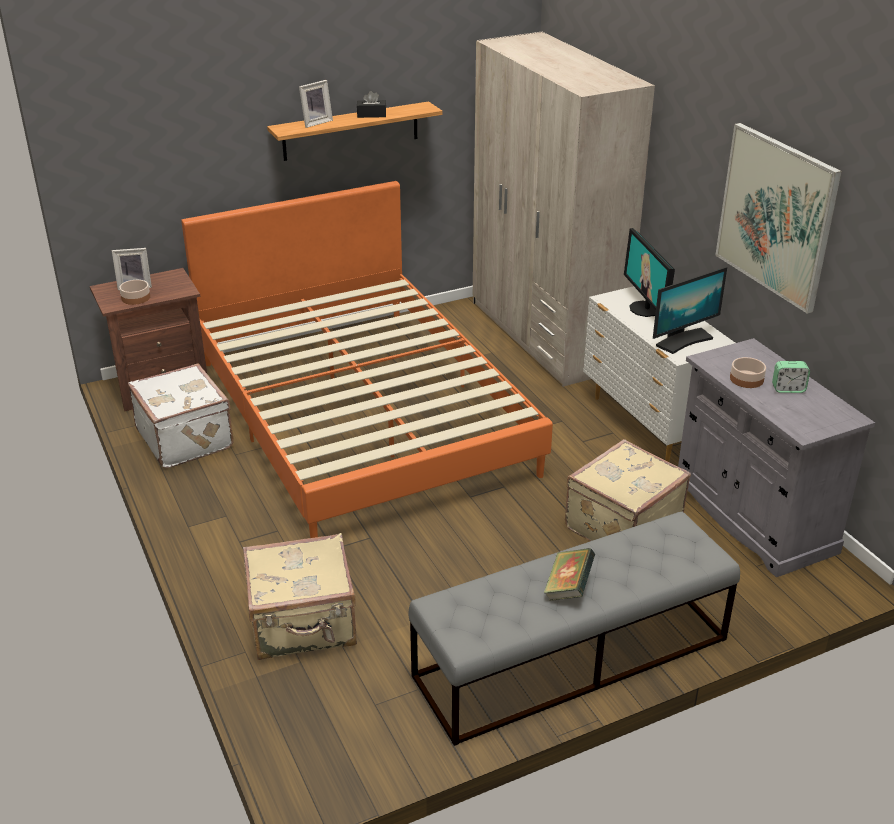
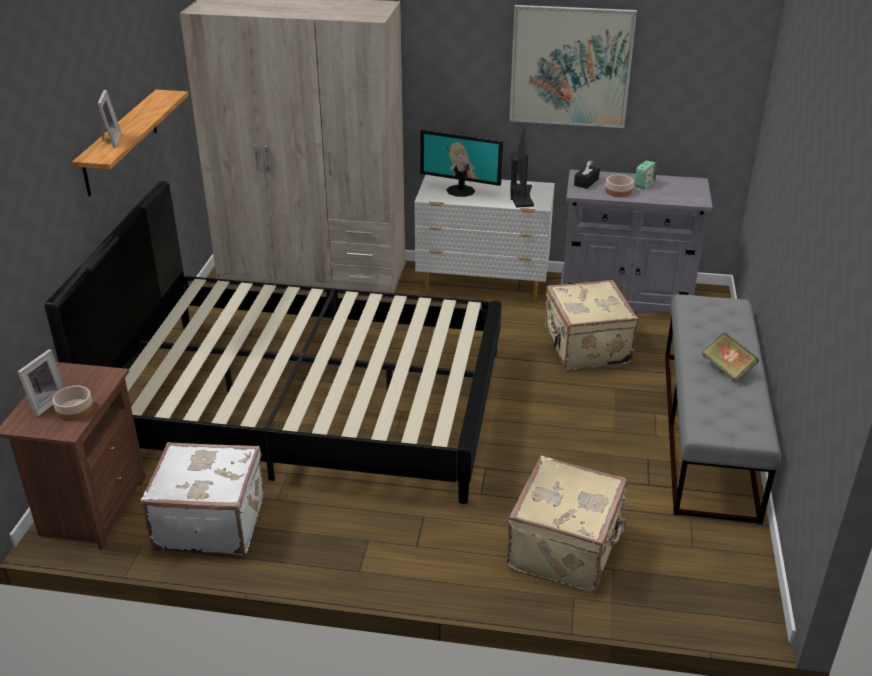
camera: 55 degrees left, 0 degrees up
orange bed [181,181,553,538] -> black bed [44,181,502,504]
black tissue box [357,91,386,118] -> black tissue box moved to [574,160,600,189]

